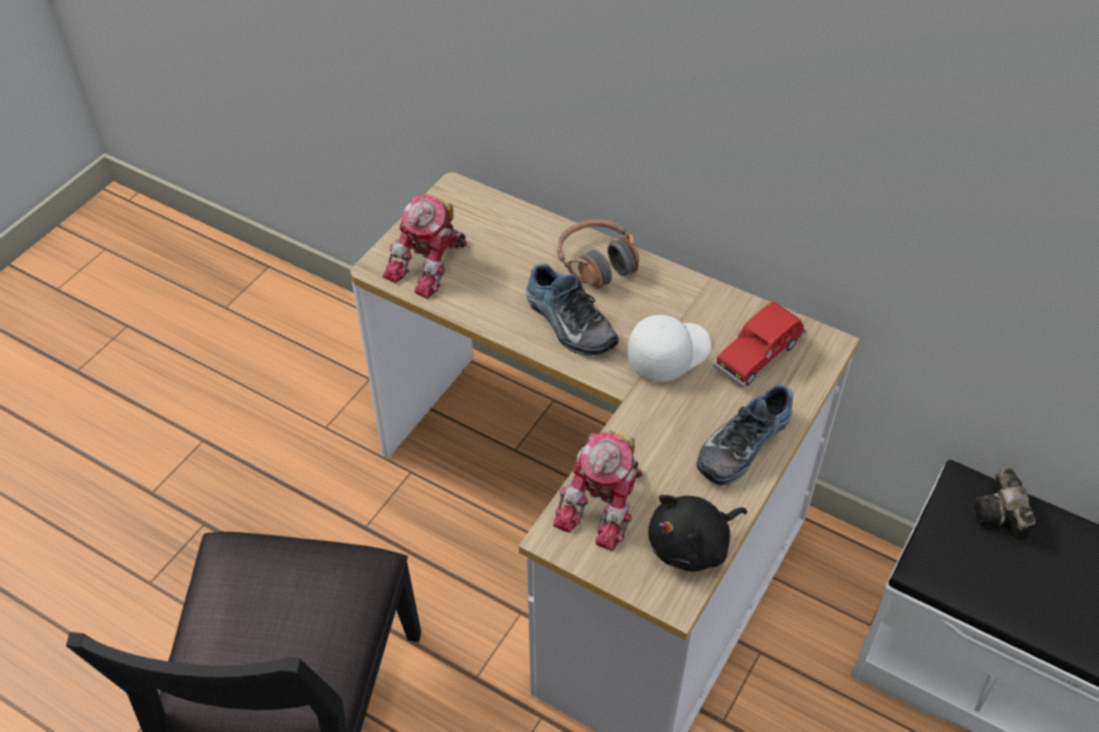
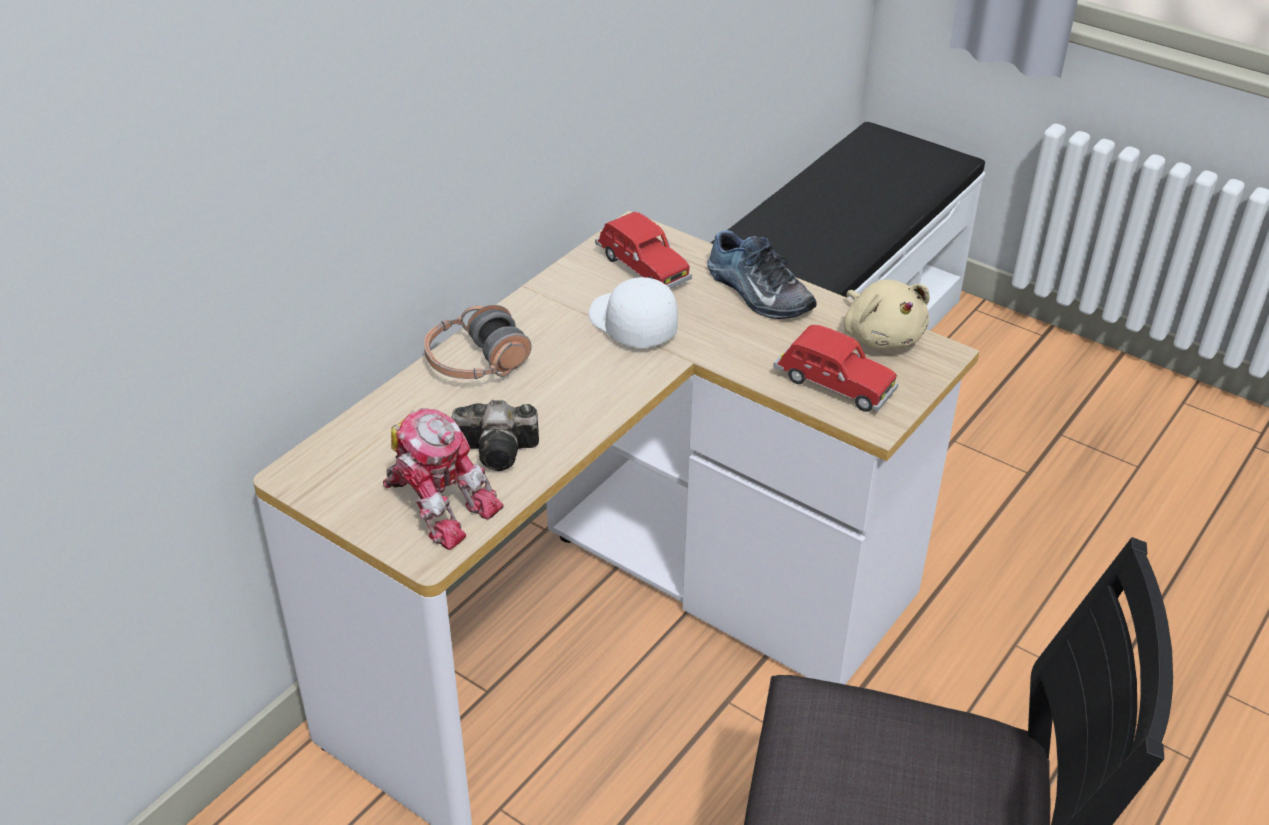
camera: 85 degrees left, 10 degrees down
shoe [526,263,619,355] -> none
toy robot [553,430,643,551] -> red toy car [773,325,899,412]
black plush toy [648,495,747,572] -> beige plush toy [844,279,930,349]
camera [974,468,1036,541] -> camera moved to [452,400,539,471]

